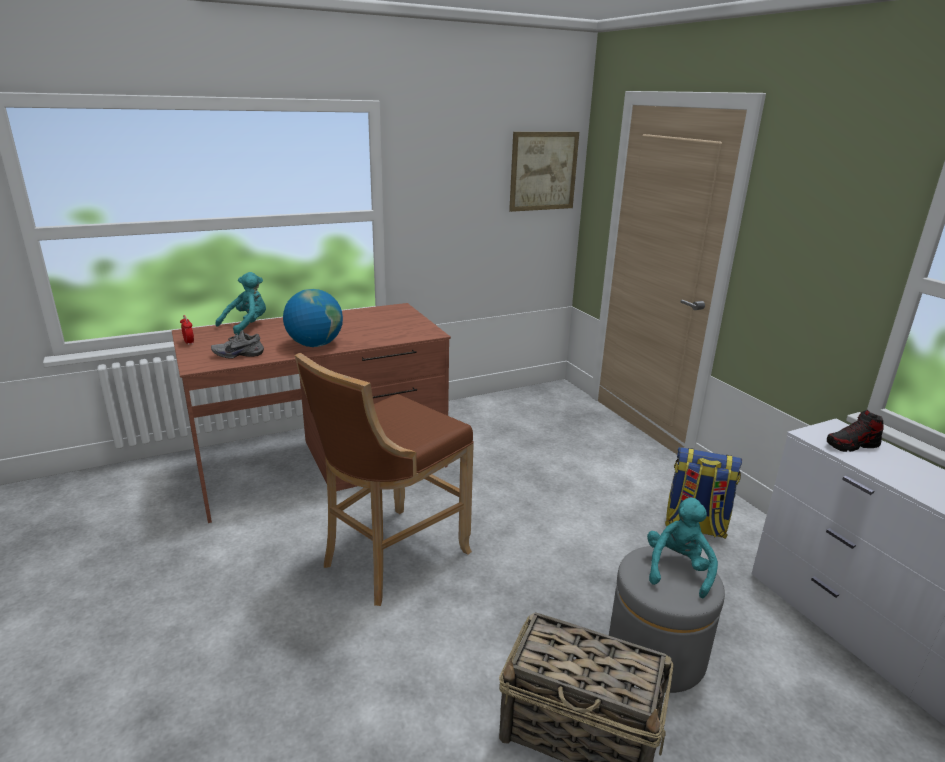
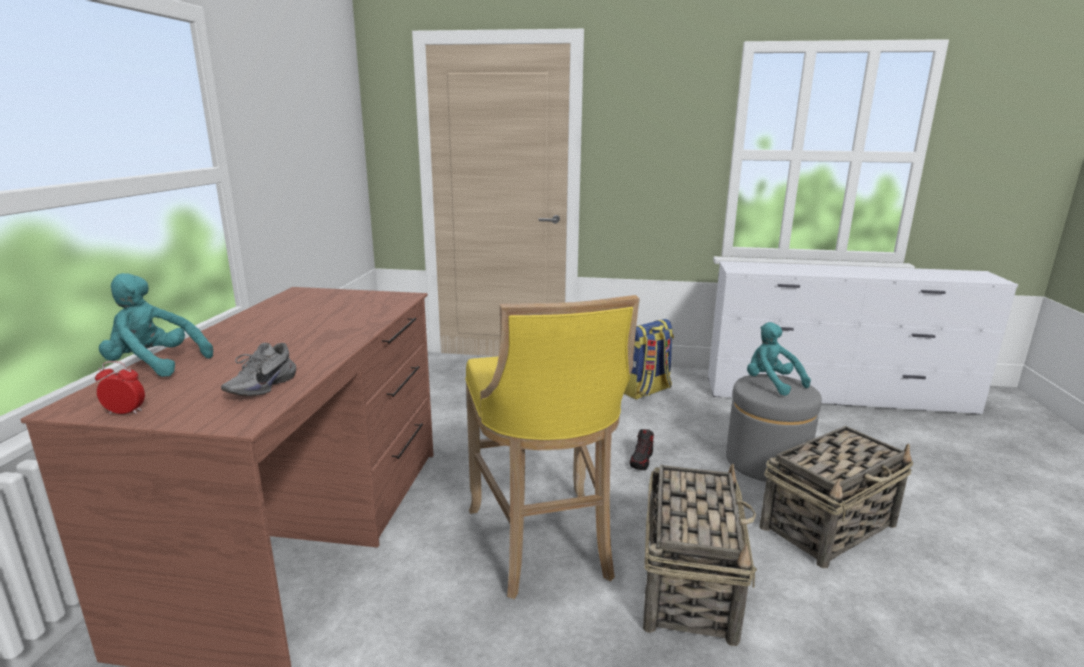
camera: 55 degrees left, 5 degrees down
turquoise plush toy [215,272,266,335] -> turquoise plush toy turned 60 degrees counterclockwise [99,273,213,377]
globe [283,289,343,347] -> none
brown stool [295,352,474,606] -> yellow stool [465,295,640,599]
picture [509,132,579,212] -> none
shoe [827,410,884,452] -> shoe moved to [630,429,654,470]
none -> basket [643,464,757,646]

